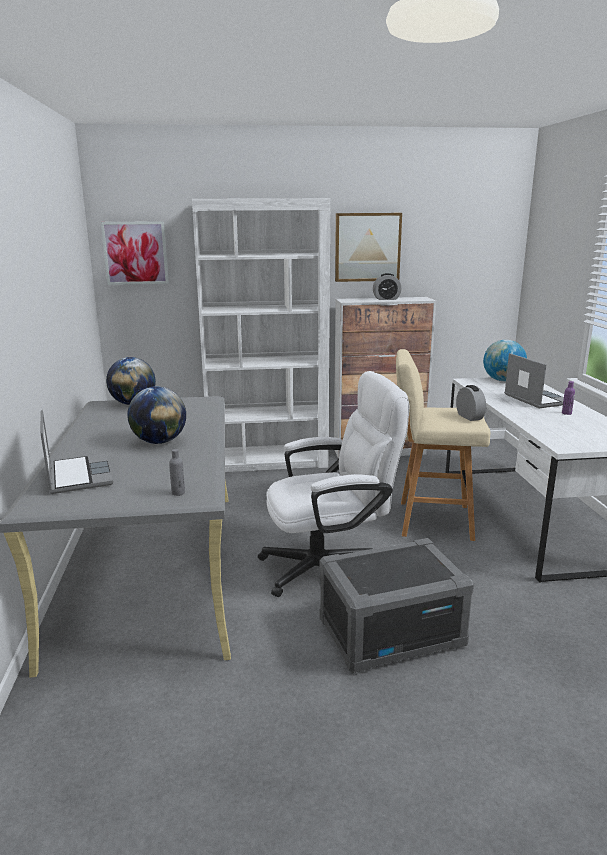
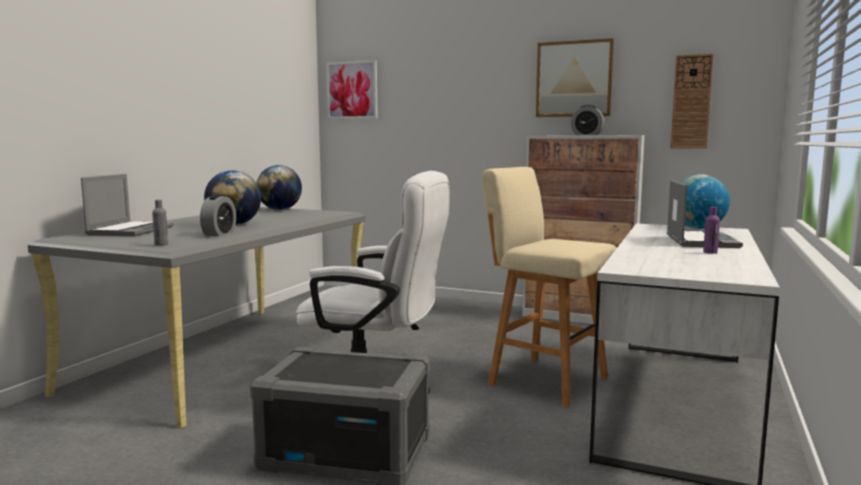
camera: 30 degrees right, 10 degrees down
white bookcase [192,198,330,472] -> none
alarm clock [456,385,486,421] -> alarm clock moved to [200,194,236,236]
none -> wall clock [670,54,714,149]

